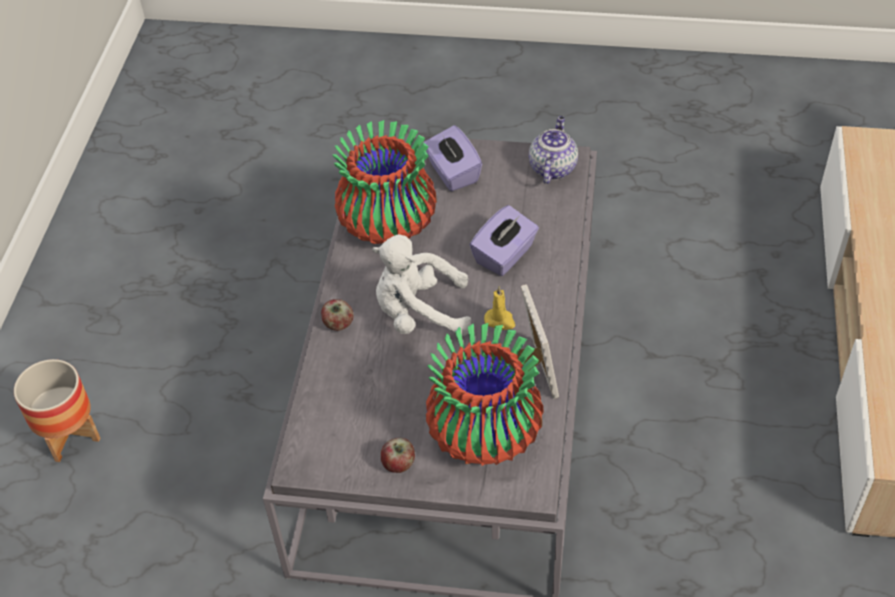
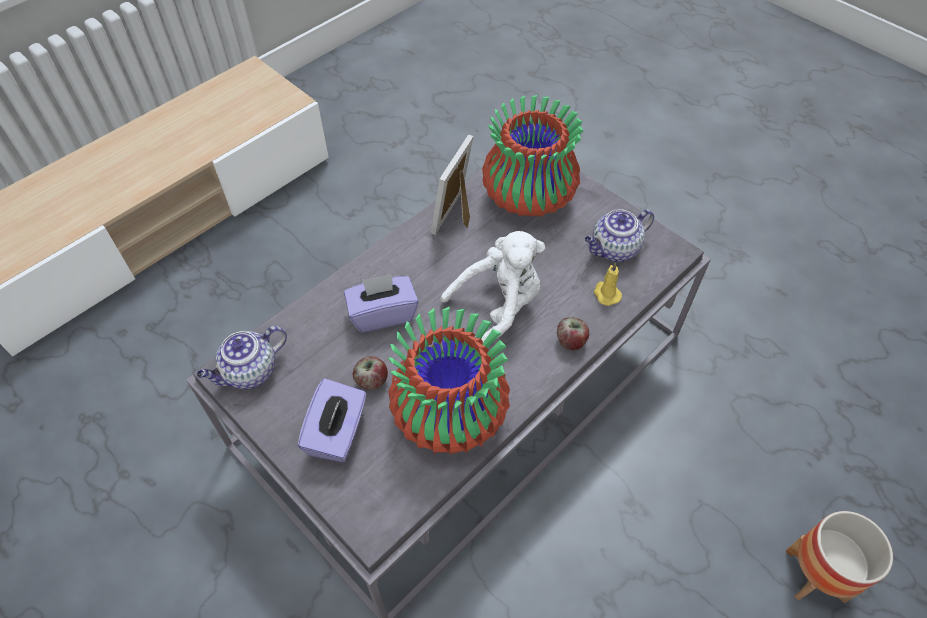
camera: 145 degrees left, 5 degrees up
white plush toy [372,234,471,336] -> white plush toy turned 60 degrees counterclockwise [440,231,545,342]
apple [381,438,415,473] -> apple moved to [353,356,388,390]
yellow candle [484,286,515,330] -> yellow candle moved to [594,263,622,306]
none -> teapot [585,209,654,262]

